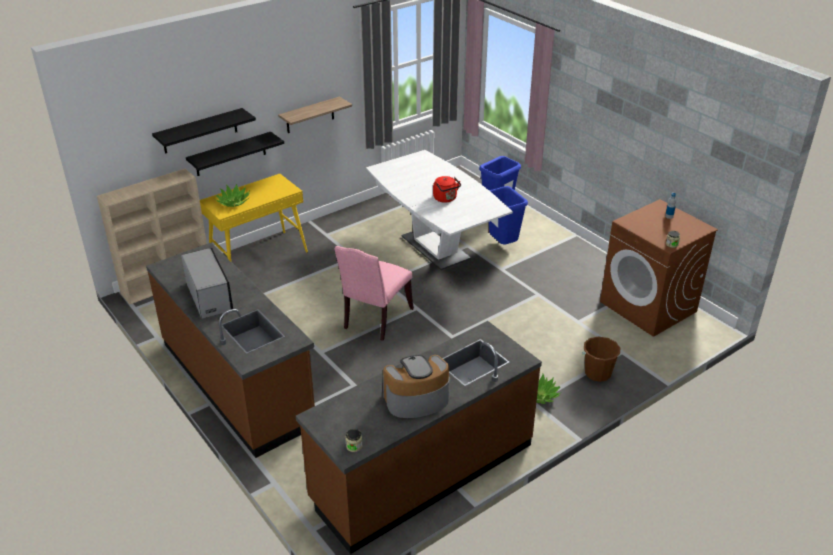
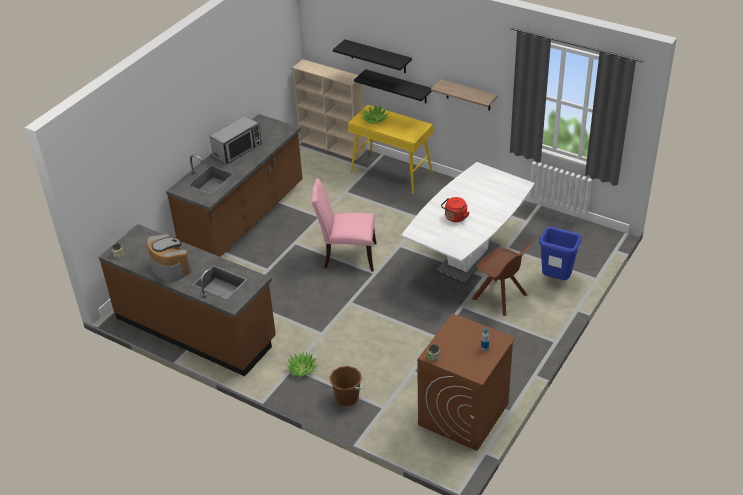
camera: 70 degrees right, 5 degrees up
blue trash can [489,186,528,244] -> brown chair [472,243,532,316]

